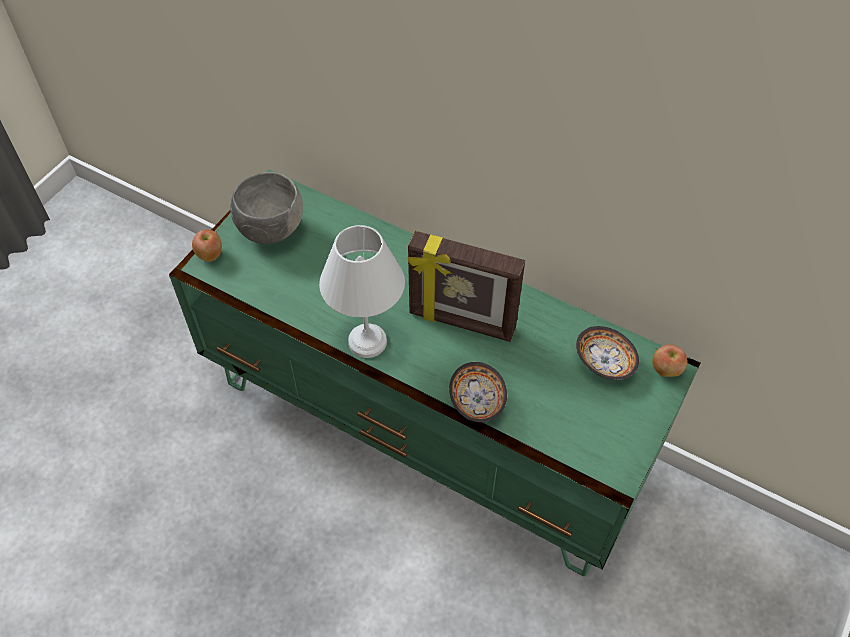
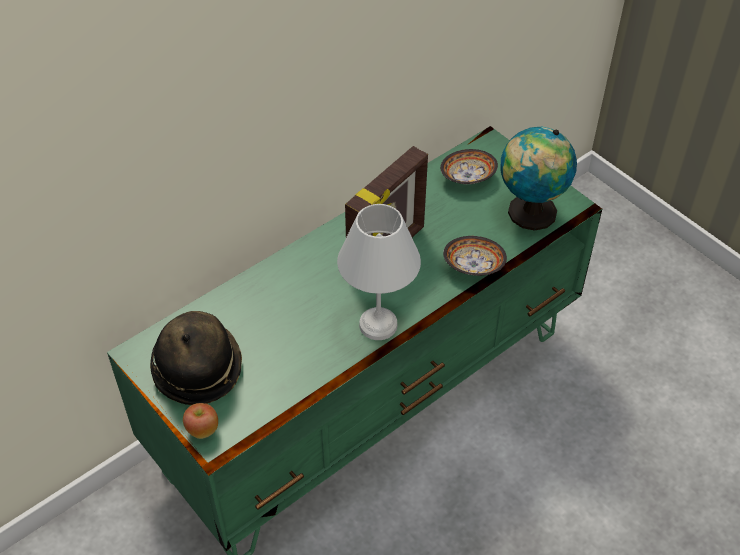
camera: 70 degrees left, 5 degrees down
grey bowl [230,172,303,244] -> hat [150,311,242,405]
apple [652,344,687,377] -> none
none -> globe [500,127,577,231]

